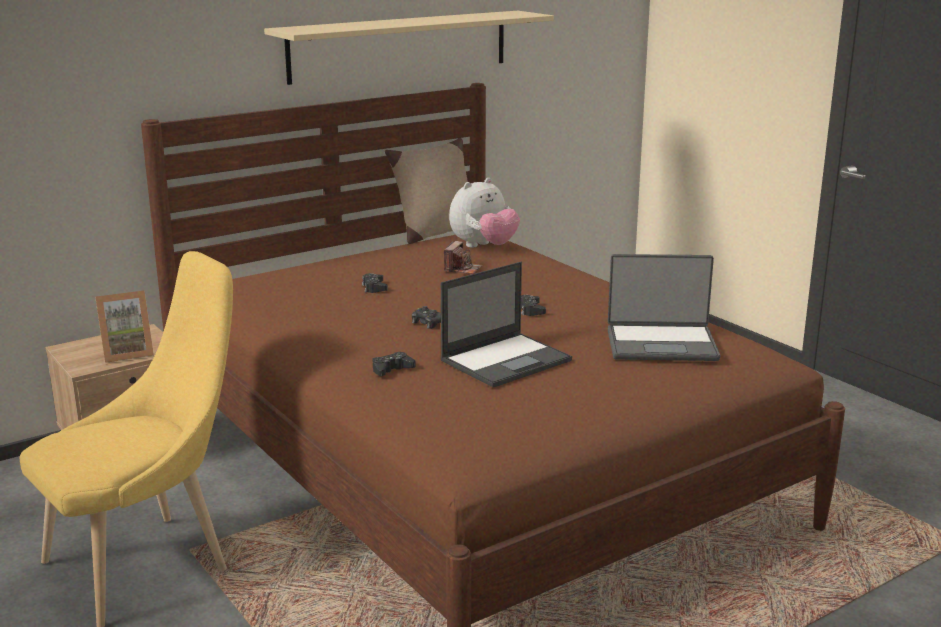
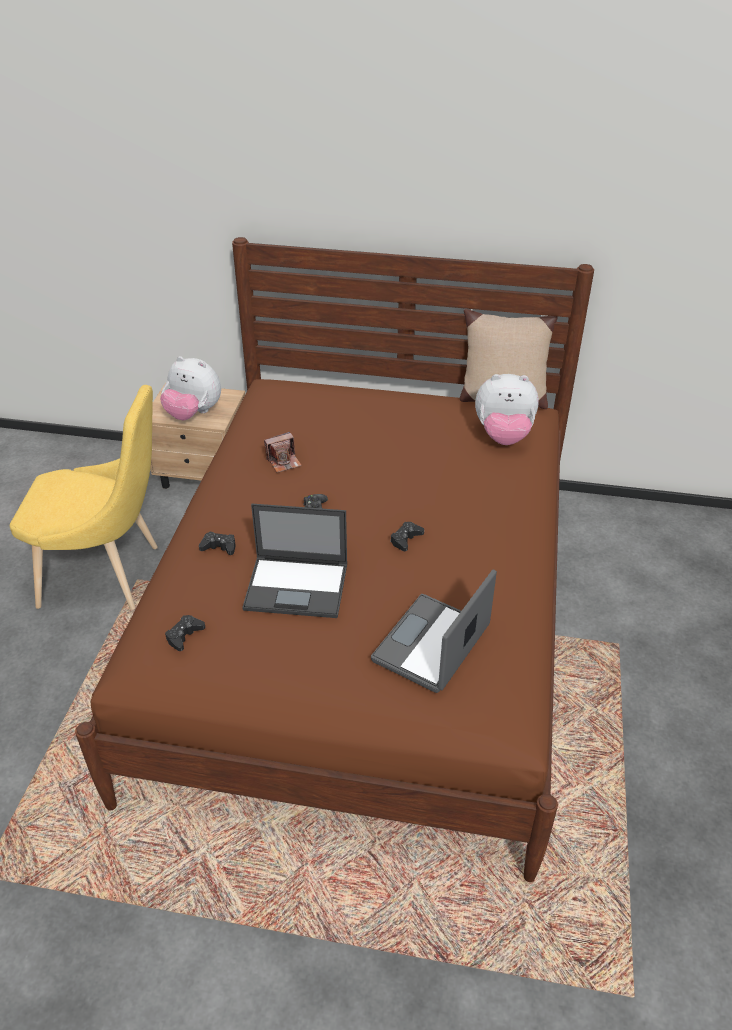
camera: 45 degrees right, 20 degrees up
picture frame [95,290,154,363] -> plush toy [160,356,221,420]
beige shelf [264,11,554,85] -> none
black game controller [362,273,388,293] -> black game controller moved to [165,615,205,651]
camera [444,241,482,274] -> camera moved to [264,432,302,473]
laptop [608,254,720,361] -> laptop turned 75 degrees clockwise [371,570,497,693]

